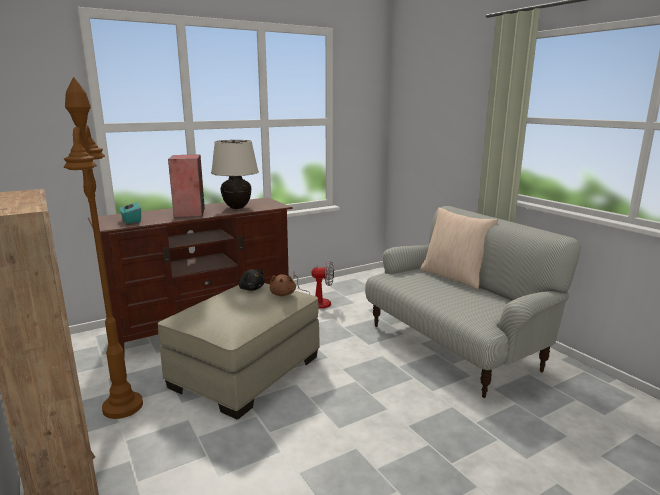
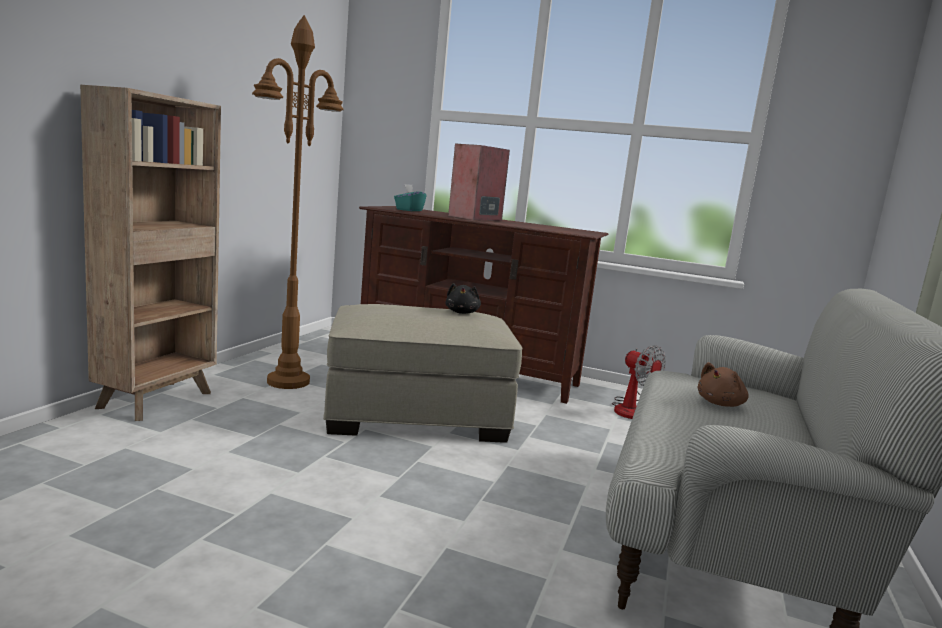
camera: 50 degrees right, 5 degrees down
beige table lamp [211,140,259,209] -> none
brown plush toy [270,274,296,296] -> brown plush toy moved to [697,362,749,407]
beige pillow [420,207,498,289] -> none

